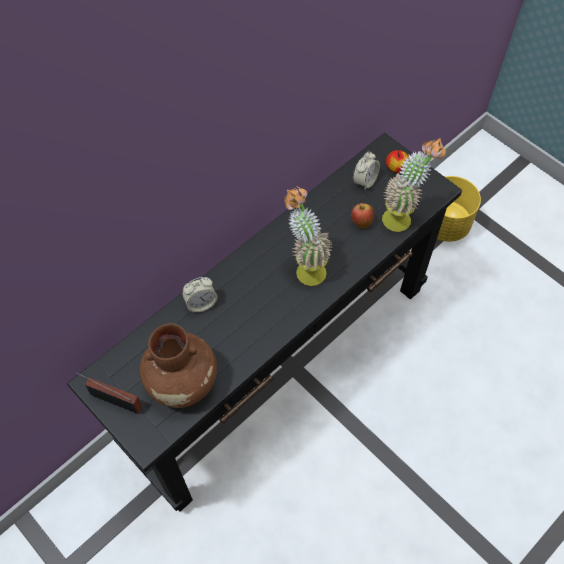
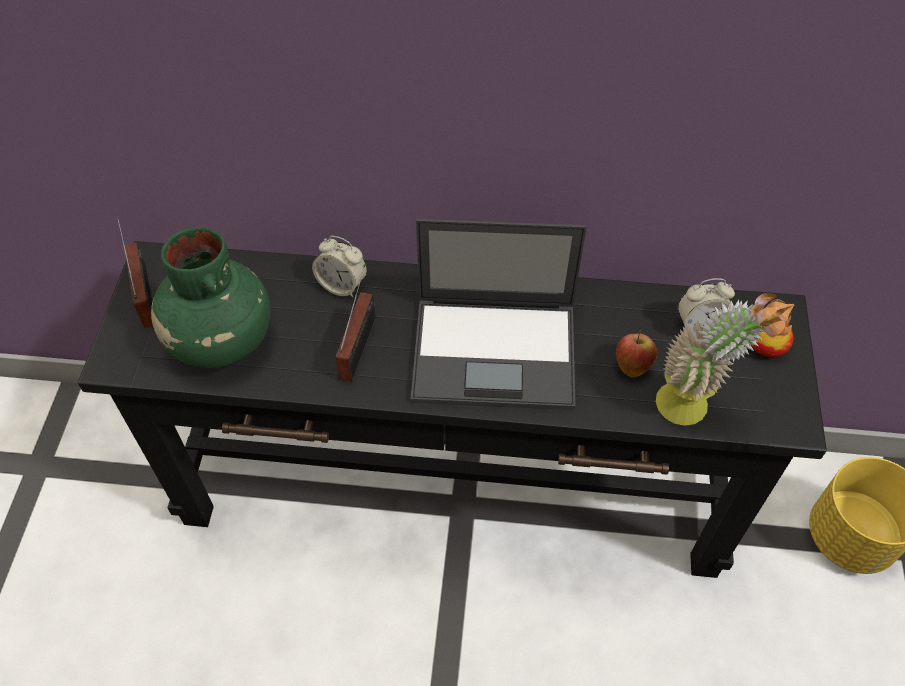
camera: 50 degrees right, 5 degrees down
brown vase [140,323,217,408] -> green vase [151,227,270,368]
potted plant [284,187,333,286] -> laptop [411,219,587,410]
none -> radio [336,265,376,382]

